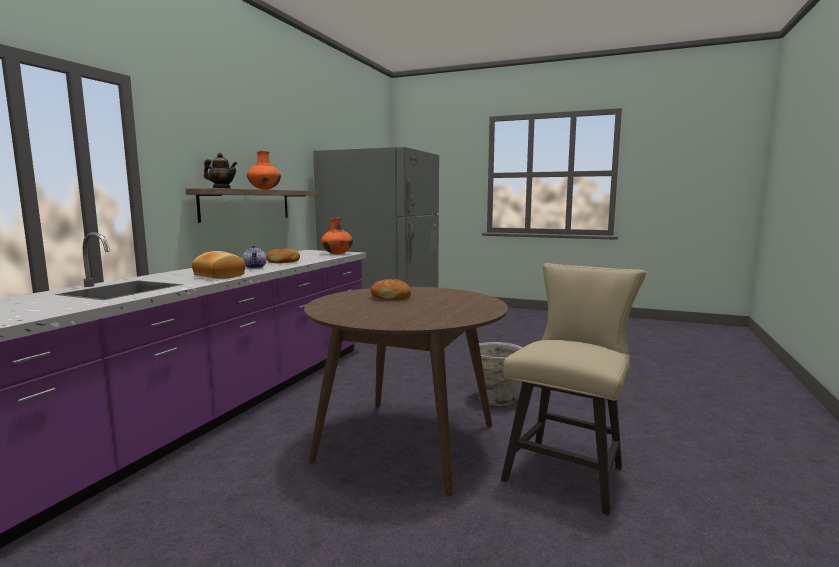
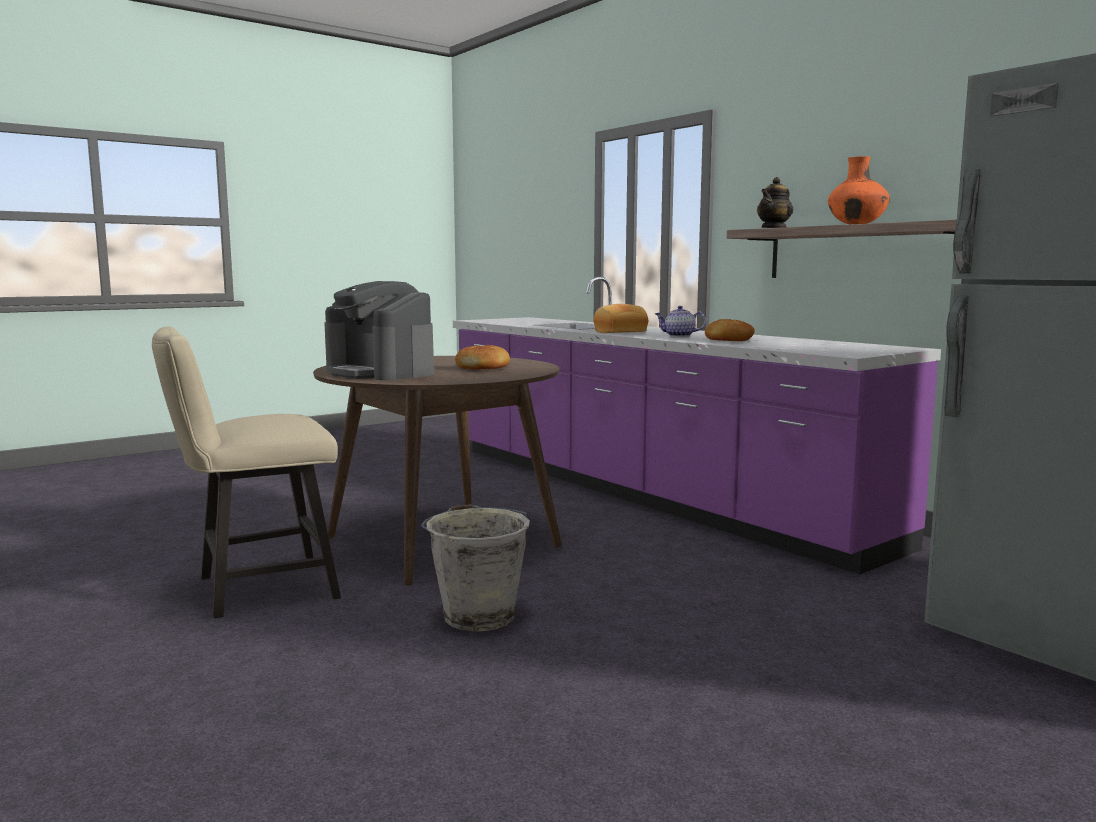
camera: 120 degrees right, 0 degrees up
orange vase [321,218,353,254] -> none
beige chair [501,263,646,515] -> beige chair turned 90 degrees clockwise [152,326,341,618]
none -> coffee machine [324,281,434,380]

